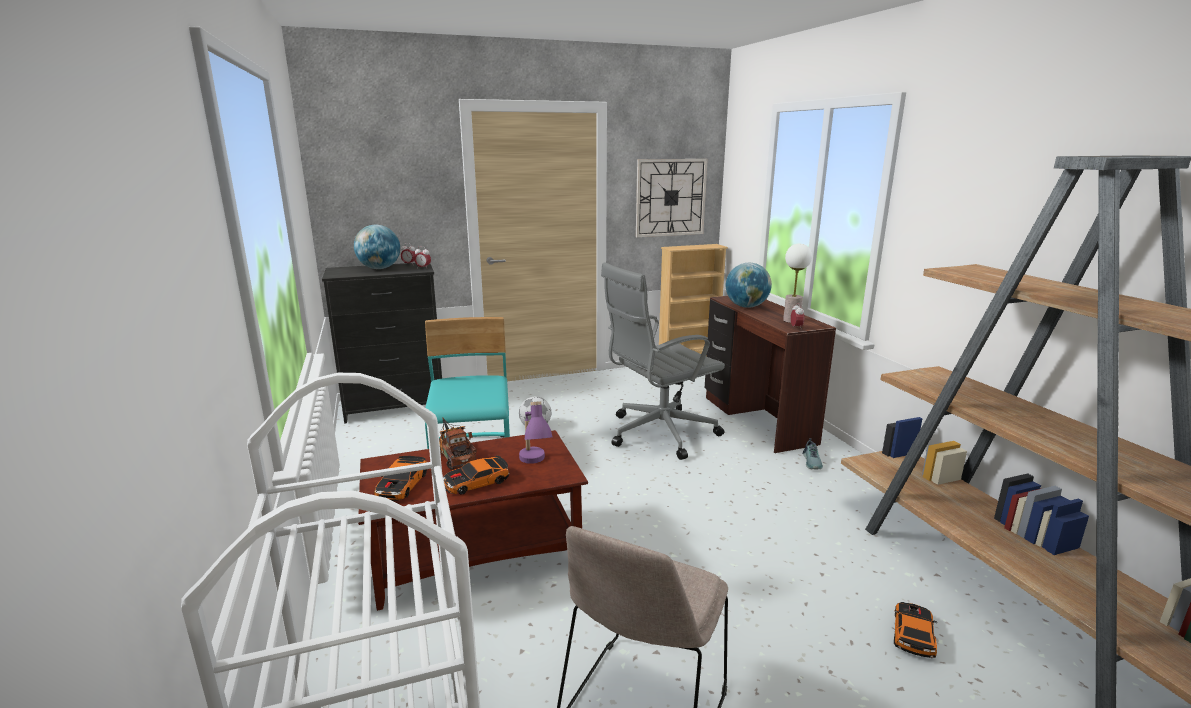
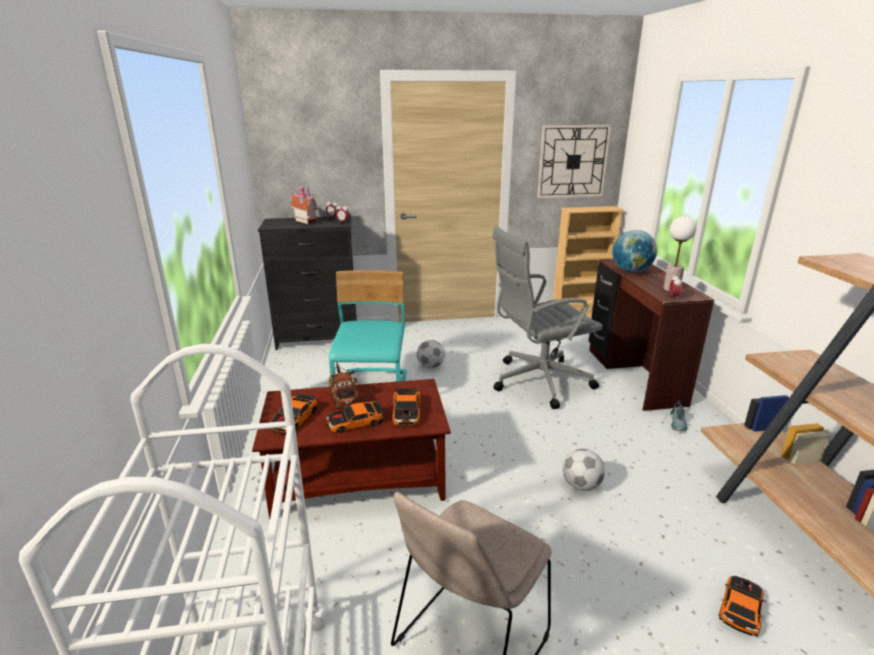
camera: 10 degrees right, 5 degrees up
globe [354,225,400,269] -> toy house [291,184,317,224]
purple table lamp [519,401,552,464] -> toy car [391,388,421,427]
none -> football [563,449,605,491]

